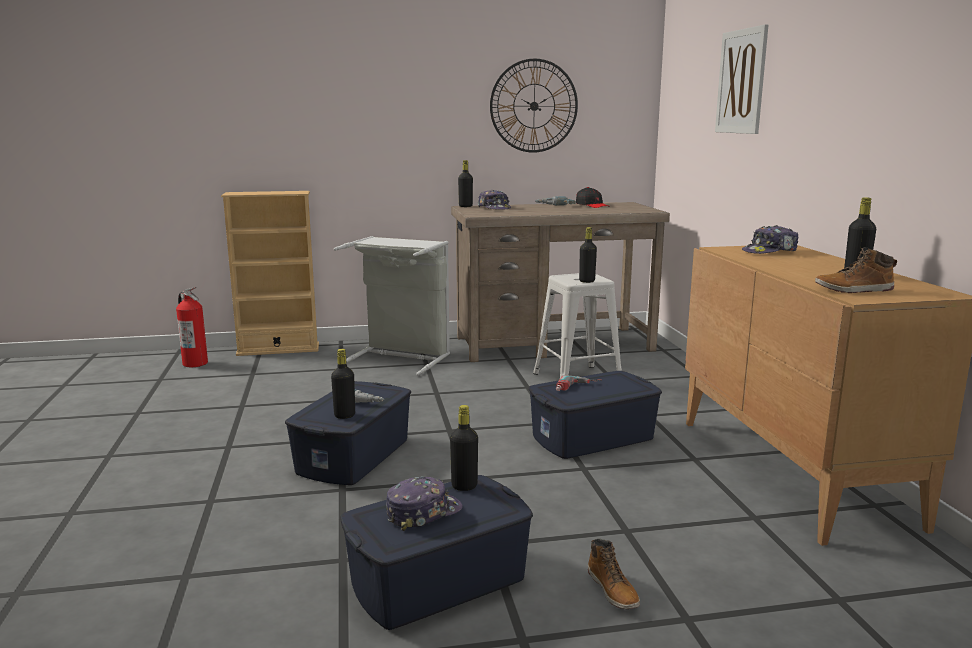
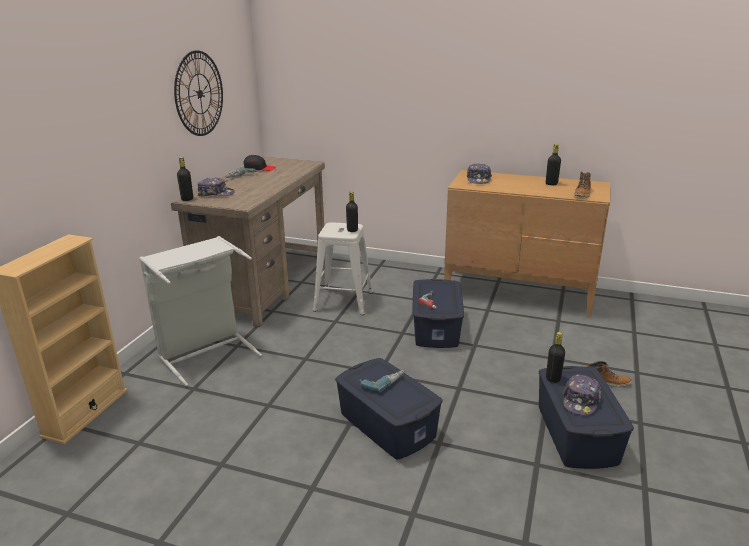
camera: 60 degrees left, 10 degrees up
fire extinguisher [176,287,208,367] -> none
black bottle [331,349,355,419] -> none
cap [386,477,463,531] -> cap turned 150 degrees counterclockwise [563,375,601,415]
picture [715,24,768,134] -> none

